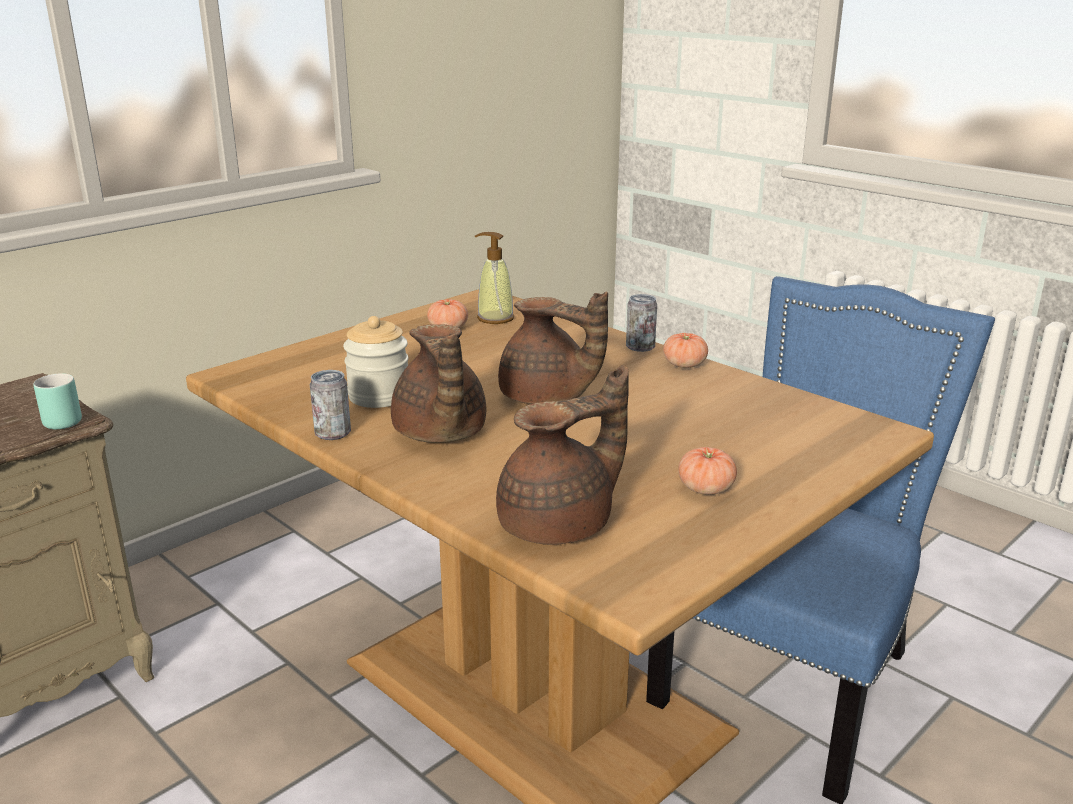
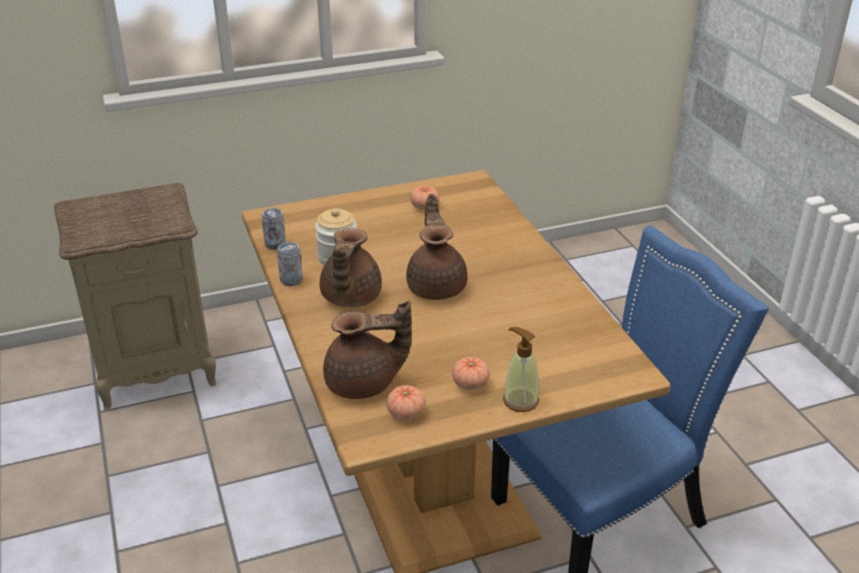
camera: 25 degrees right, 10 degrees up
turquoise mug [34,373,82,429] -> none
soap dispenser [475,232,514,324] -> soap dispenser moved to [503,327,539,412]
brown teapot [498,292,608,404] -> brown teapot turned 150 degrees counterclockwise [406,194,467,300]
can [626,294,657,352] -> can moved to [262,208,286,250]
tomato [663,333,708,368] -> tomato moved to [386,385,426,420]

